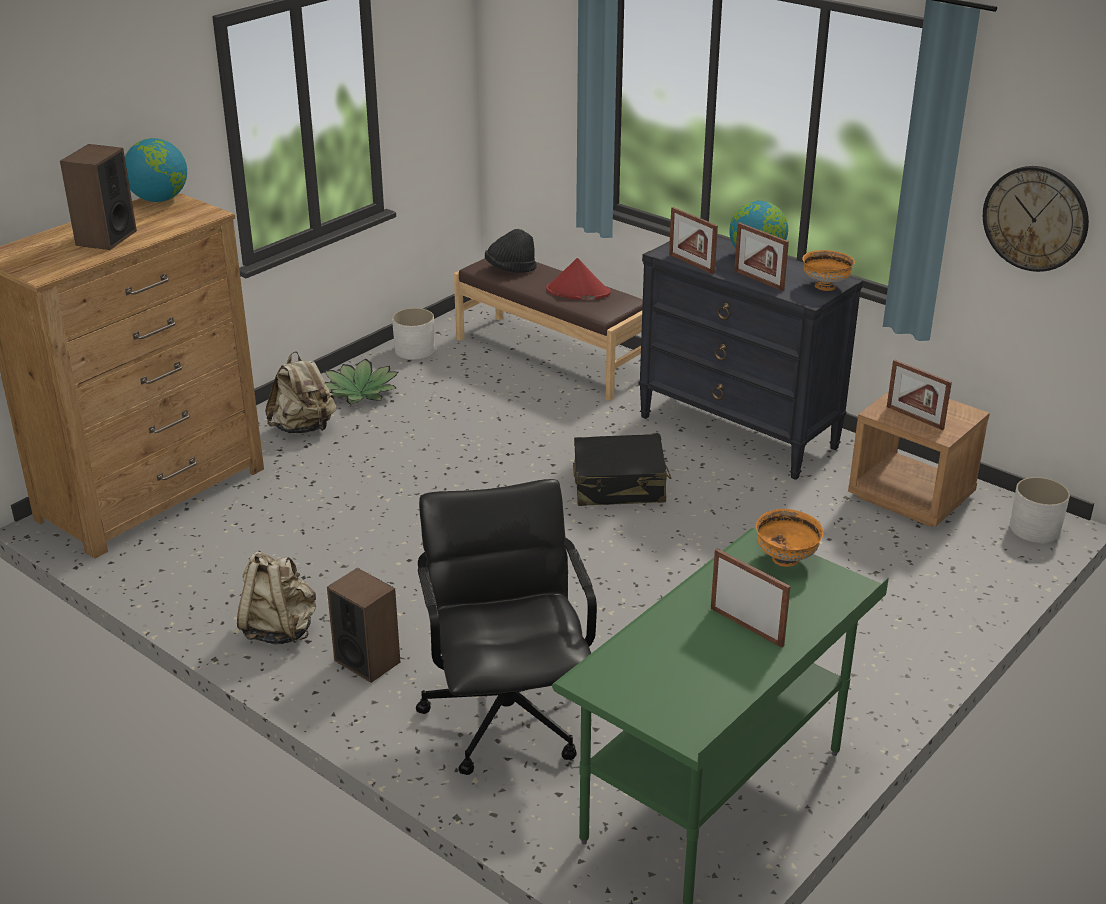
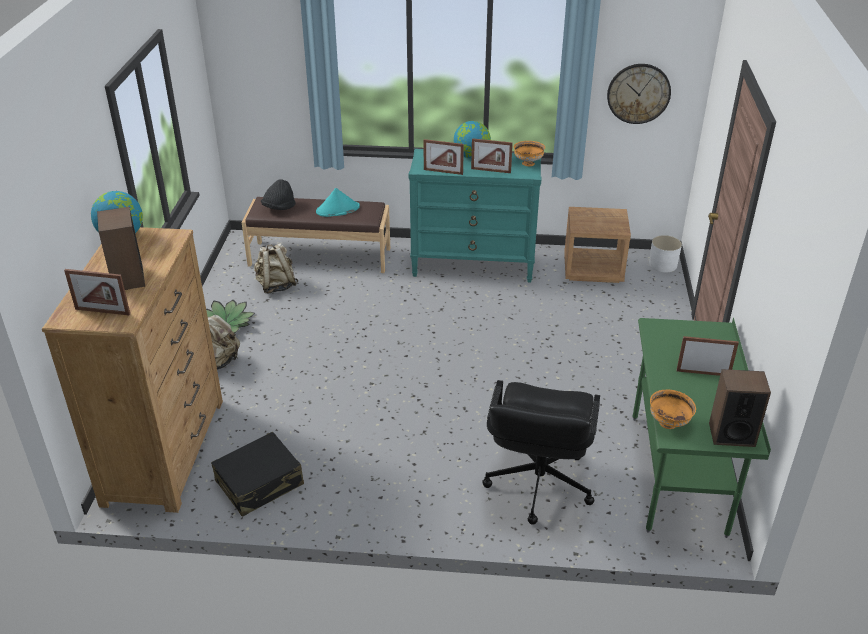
camera: 35 degrees left, 5 degrees up
beige backpack [237,551,316,644] -> beige backpack moved to [254,243,298,294]
speaker [327,568,400,683] -> speaker moved to [709,369,771,447]
white planter [392,308,435,360] -> none
black office chair [416,479,597,775] -> black office chair turned 120 degrees counterclockwise [482,380,600,525]
red hat [546,258,611,300] -> turquoise hat [316,188,360,217]
black suitcase [573,434,672,506] -> black suitcase moved to [211,432,304,517]
black dresser [638,236,863,480] -> turquoise dresser [408,149,541,282]
orange bowl [756,509,824,567] -> orange bowl moved to [650,390,696,429]
picture frame [887,360,952,430] -> picture frame moved to [64,269,130,315]

